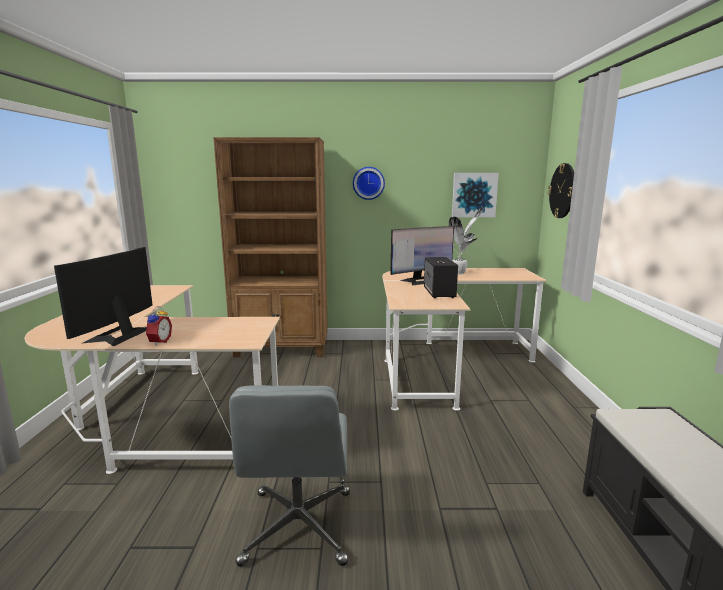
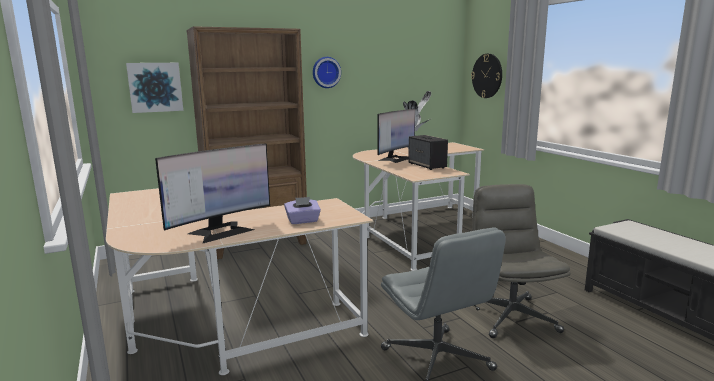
camera: 25 degrees left, 0 degrees up
monitor [54,247,153,347] -> monitor turned 120 degrees counterclockwise [155,143,270,243]
alarm clock [146,306,172,346] -> none
picture [452,173,499,217] -> picture moved to [126,63,183,113]
none -> purple tissue box [284,197,321,224]
none -> grey office chair [472,184,571,338]

